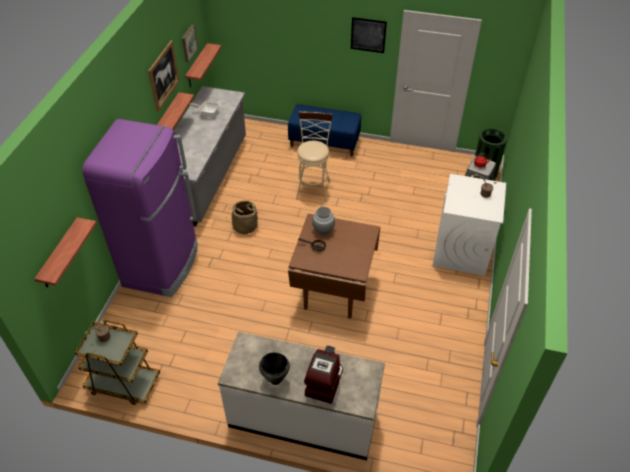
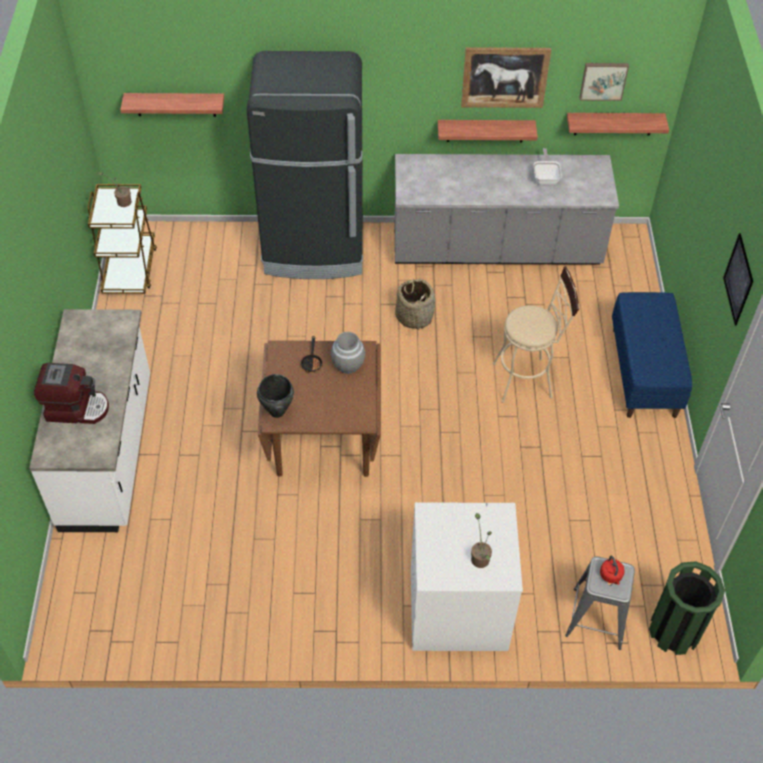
camera: 75 degrees right, 5 degrees up
purple fridge [82,119,198,297] -> black fridge [247,51,363,279]
black cooking pot [259,352,290,385] -> black cooking pot moved to [257,374,294,418]

